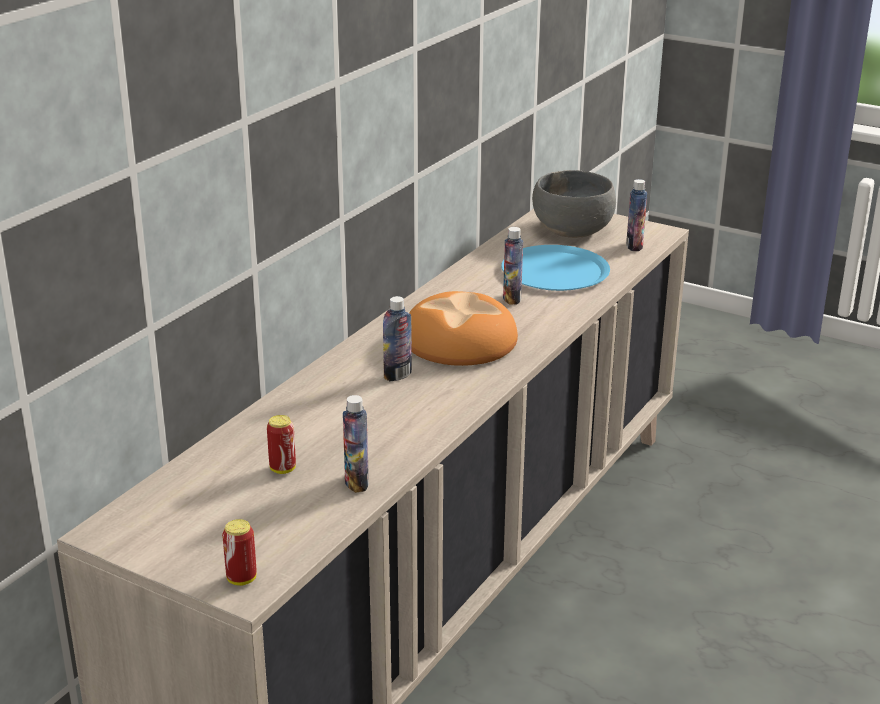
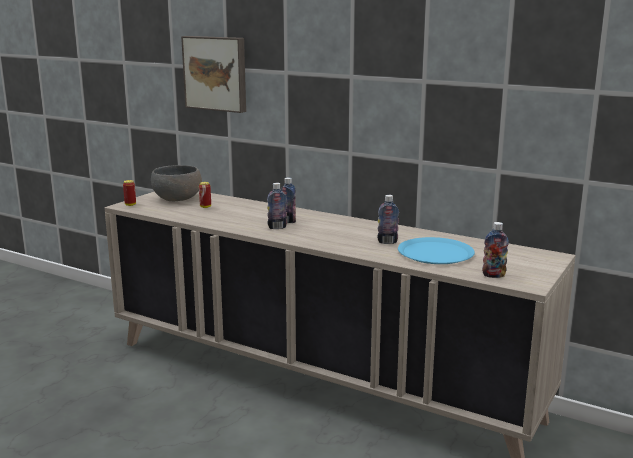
camera: 90 degrees right, 10 degrees down
bottle [343,395,369,493] -> bottle moved to [267,183,287,229]
bread [409,291,518,366] -> none
grey bowl [532,170,616,238] -> grey bowl moved to [151,165,202,201]
none -> picture [181,36,246,113]

